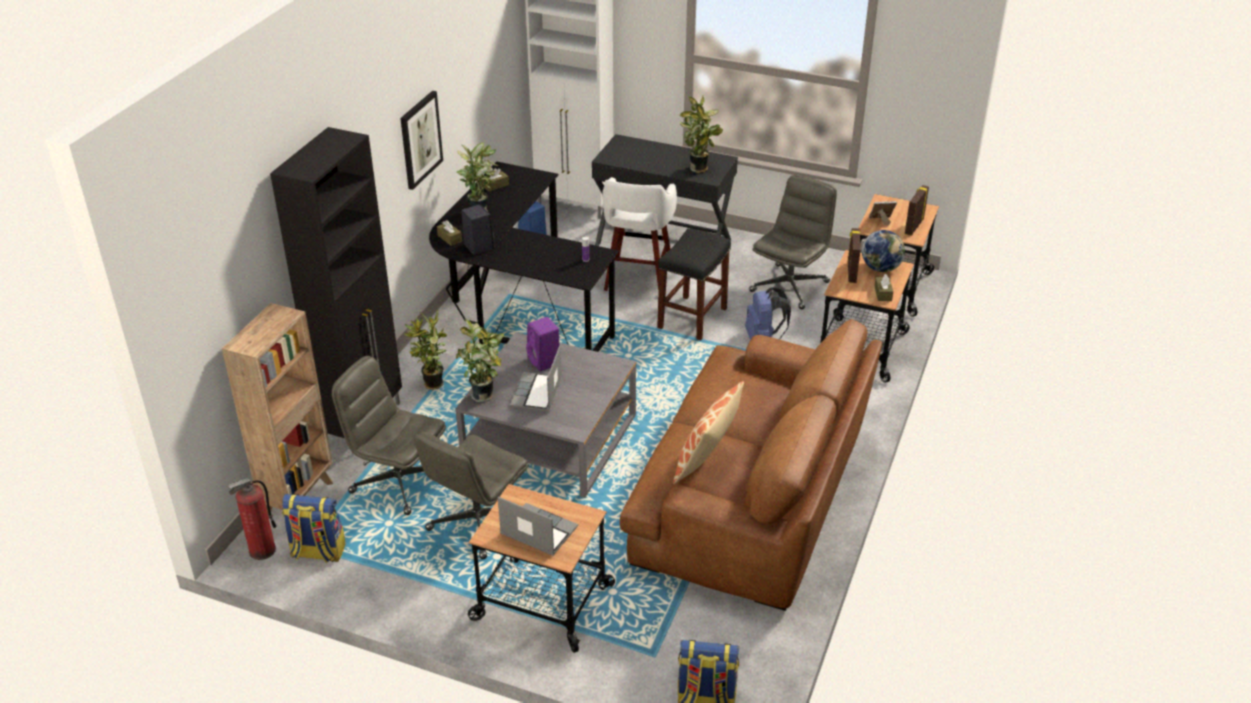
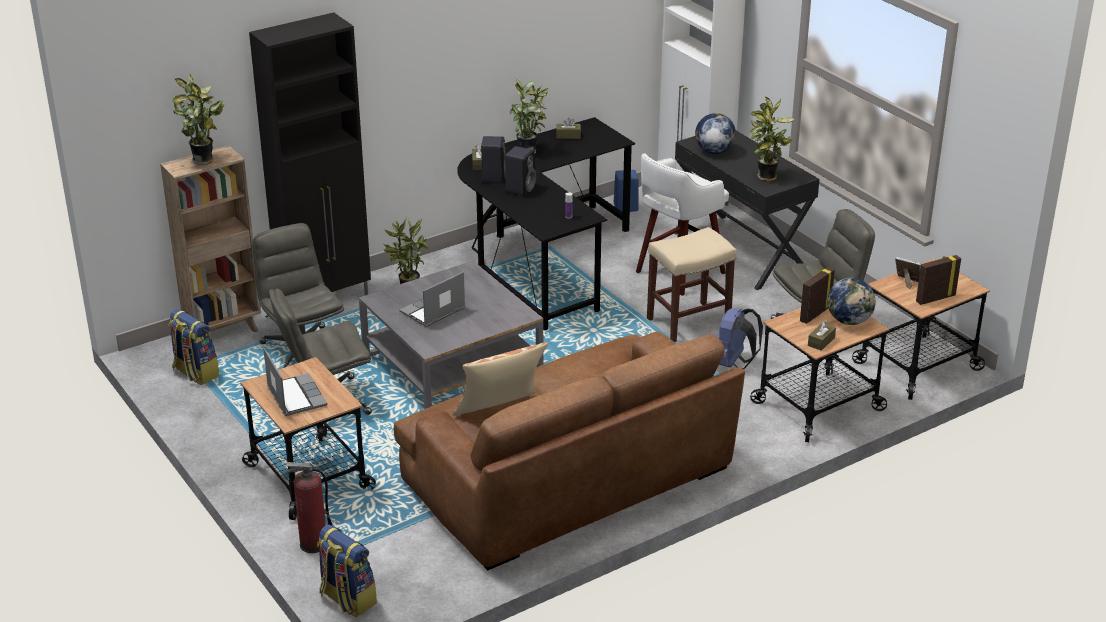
camera: 35 degrees right, 5 degrees down
fire extinguisher [227,478,276,560] -> fire extinguisher moved to [286,462,332,553]
picture [400,91,443,190] -> none
potted plant [456,319,504,402] -> potted plant moved to [172,73,224,165]
purple speaker [526,317,559,371] -> none
black stool [657,228,731,340] -> beige stool [647,227,737,342]
none -> black speaker [505,146,537,196]
none -> globe [695,113,736,154]

